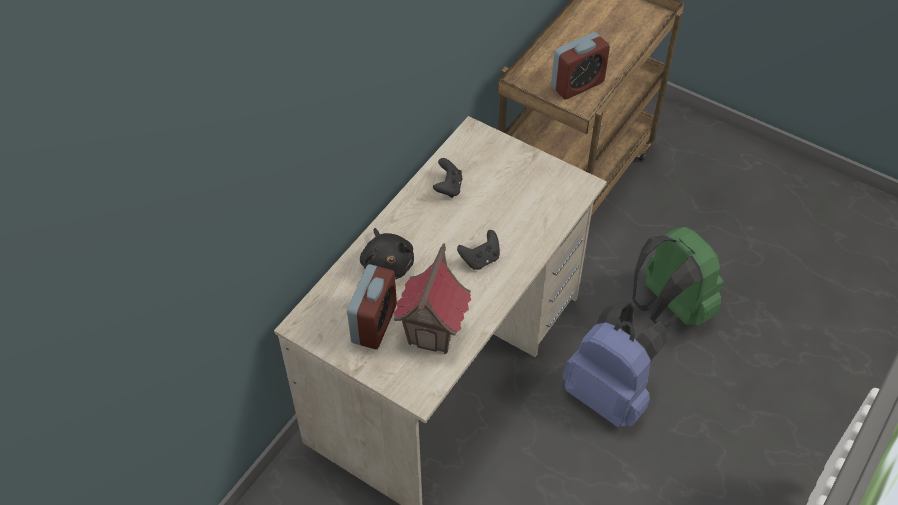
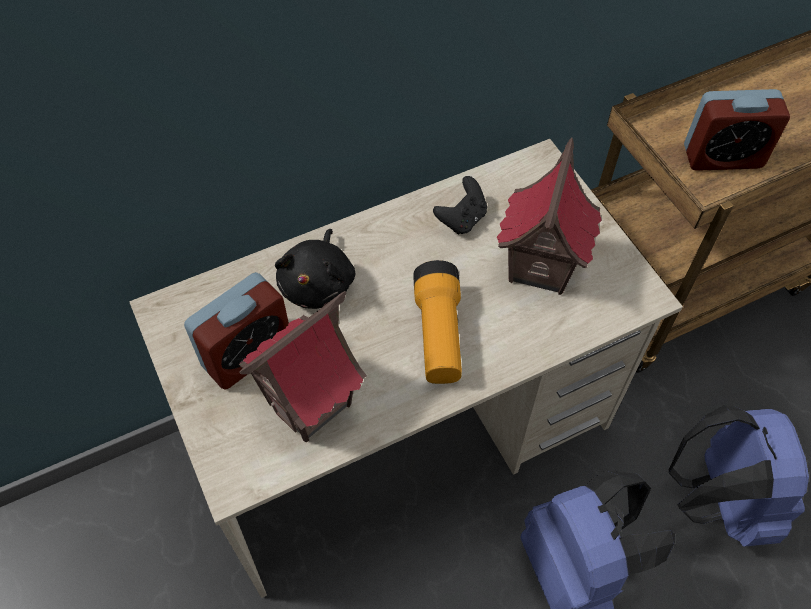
camera: 30 degrees right, 5 degrees up
black game controller [457,230,500,270] -> flashlight [413,260,462,384]
green backpack [632,227,724,328] -> blue backpack [669,405,809,547]
none -> toy house [497,137,602,295]

